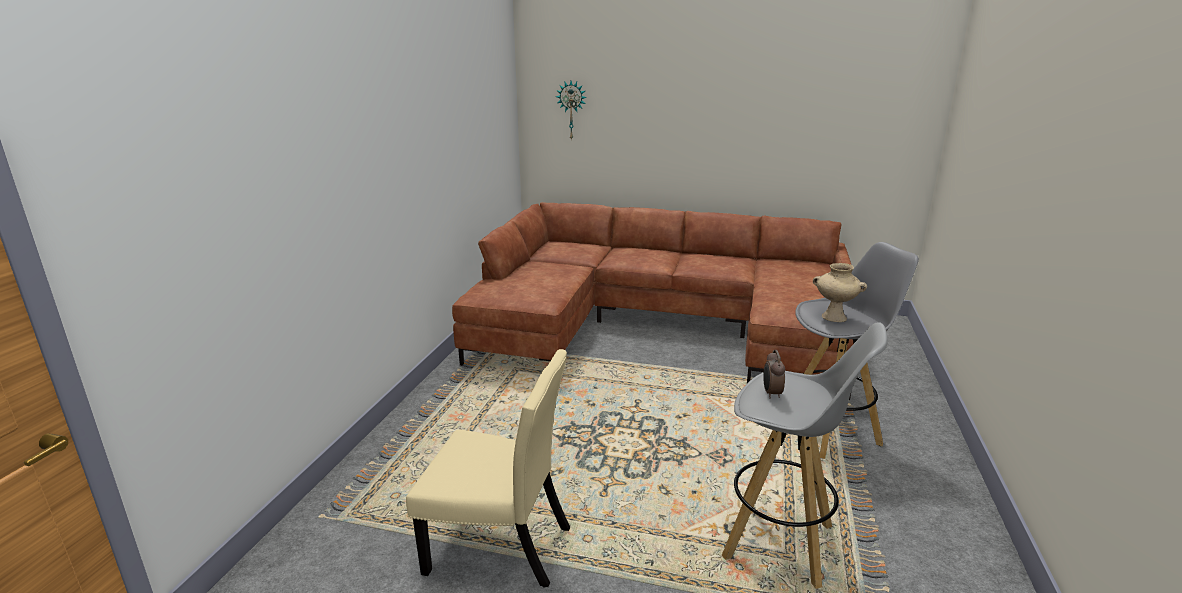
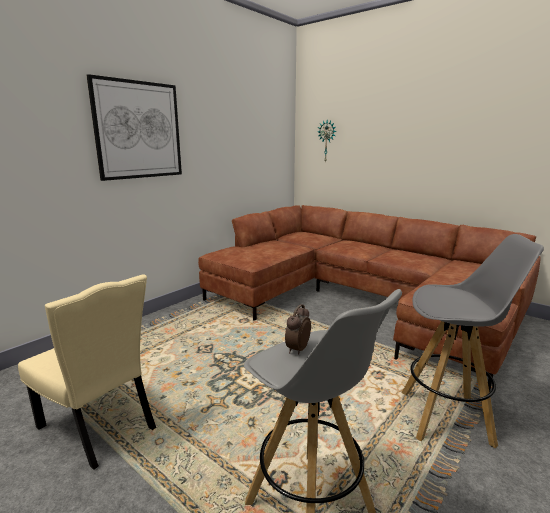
camera: 25 degrees right, 5 degrees down
beige vase [813,263,867,322] -> none
none -> picture [86,74,182,181]

